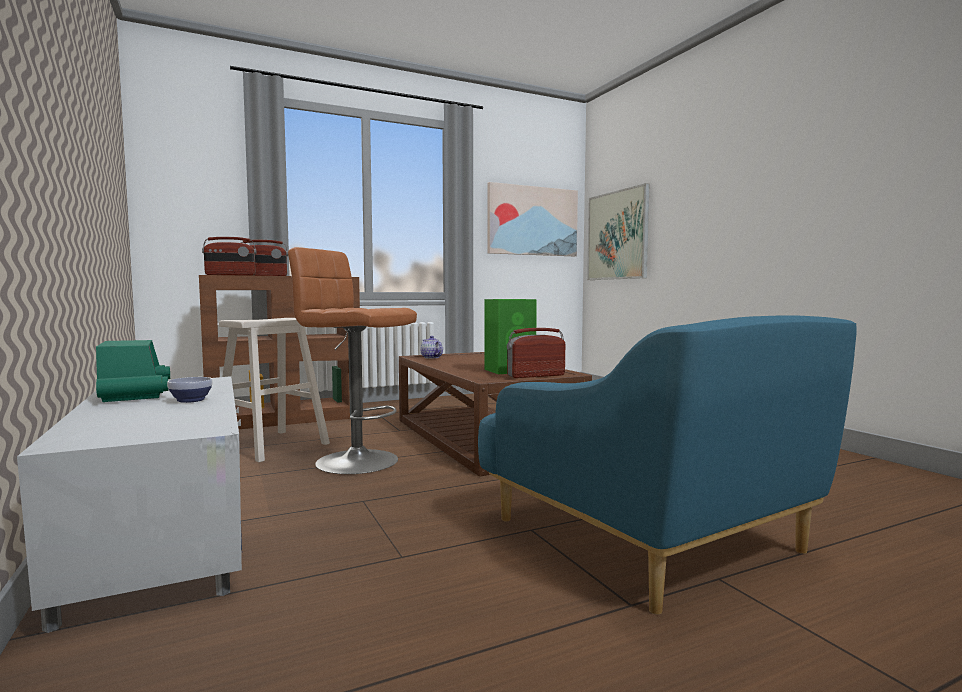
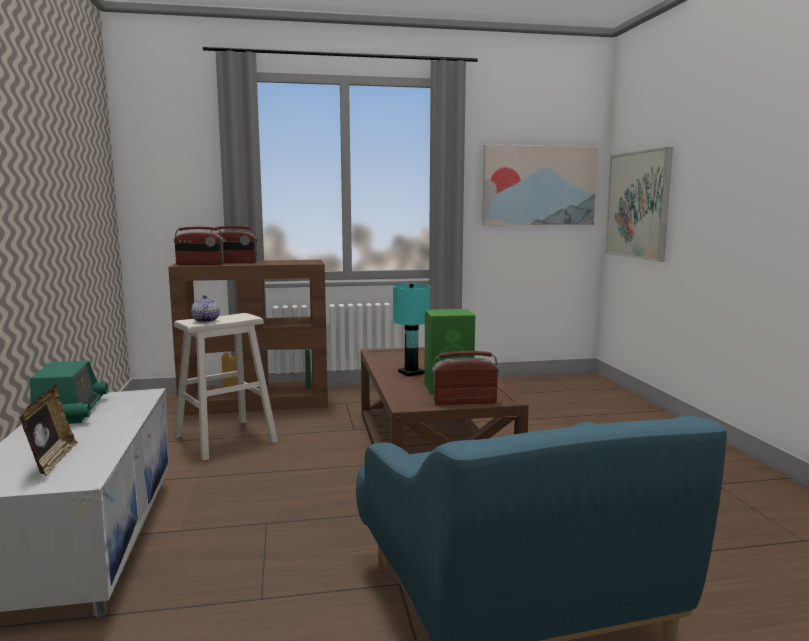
camera: 15 degrees right, 5 degrees up
bowl [167,377,213,403] -> none
brown stool [288,247,417,474] -> none
teapot [420,336,443,359] -> teapot moved to [191,295,220,323]
none -> picture frame [19,386,78,476]
none -> turquoise table lamp [393,284,431,377]

